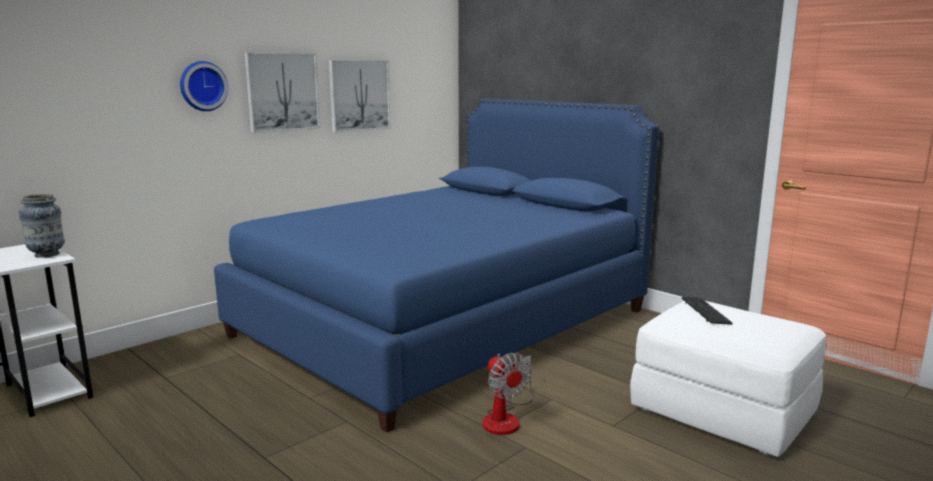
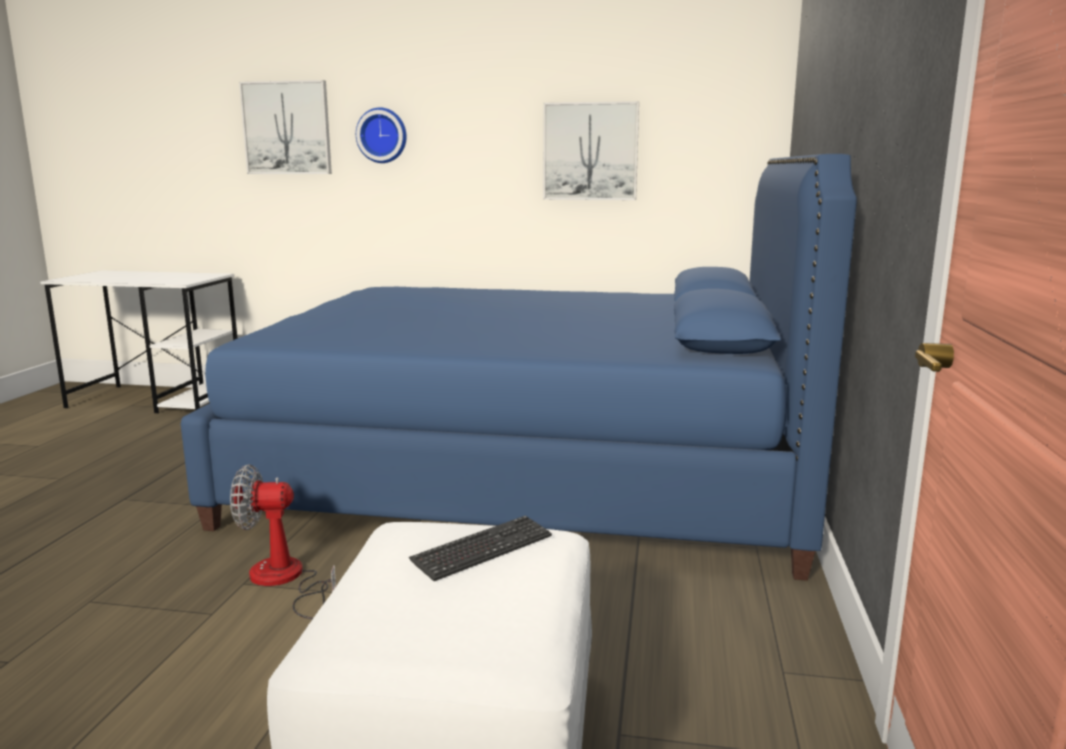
camera: 55 degrees right, 0 degrees up
vase [19,194,65,258] -> none
picture [244,52,320,133] -> picture moved to [239,80,332,174]
fan [483,353,534,435] -> fan turned 60 degrees clockwise [230,464,336,619]

